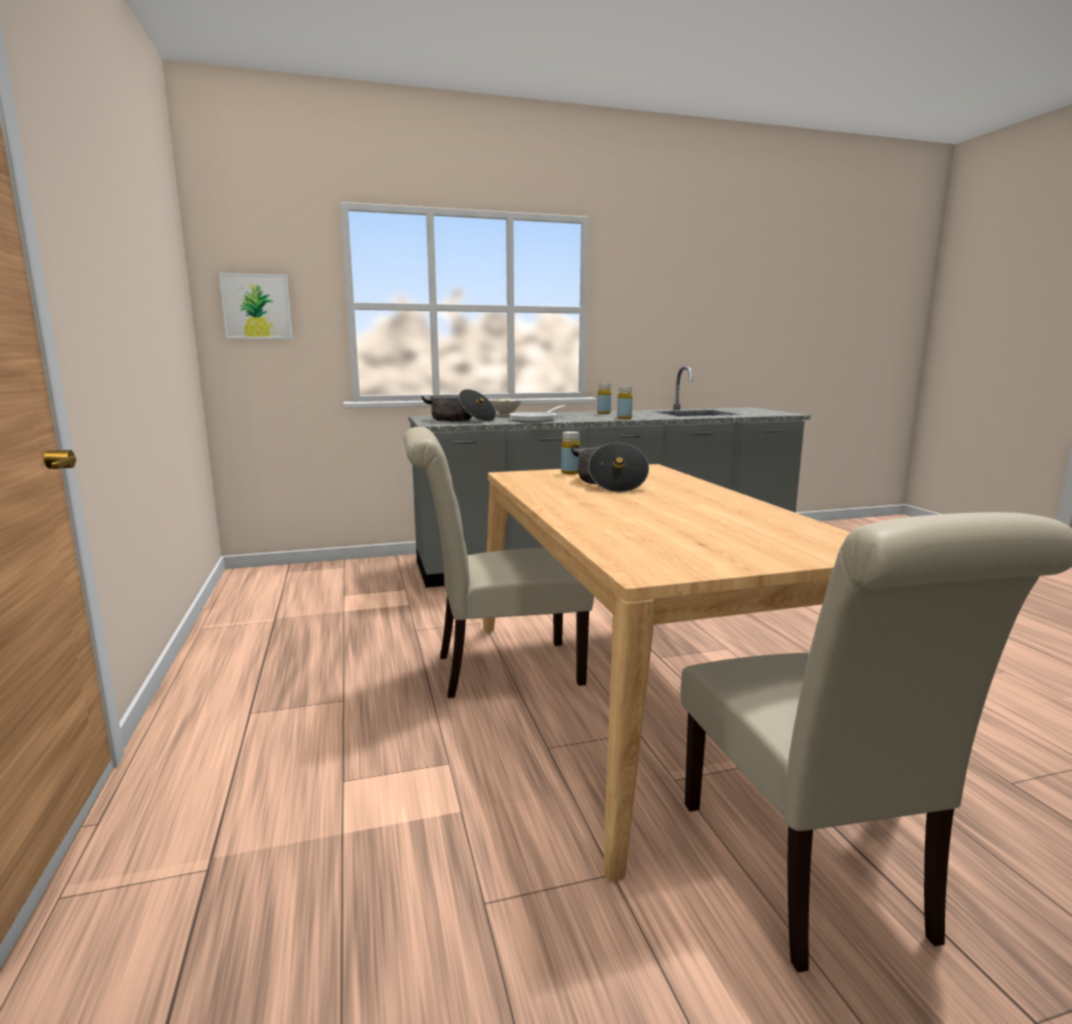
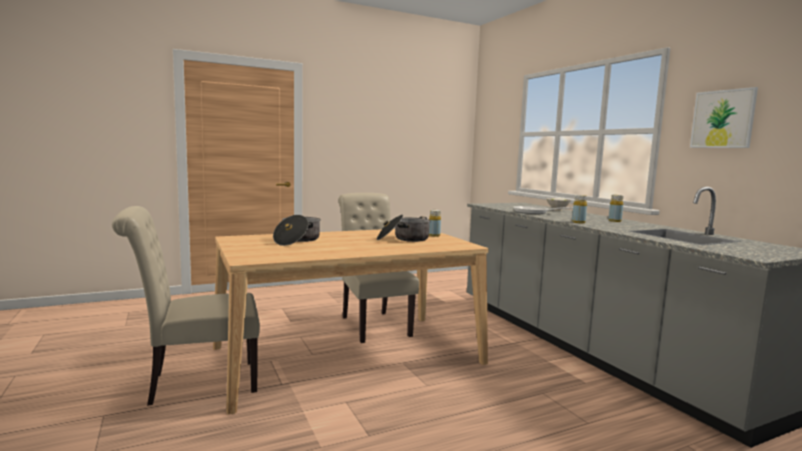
camera: 80 degrees right, 5 degrees down
picture [219,273,293,339] -> picture moved to [690,87,758,148]
cooking pot [421,389,496,422] -> cooking pot moved to [273,215,321,246]

